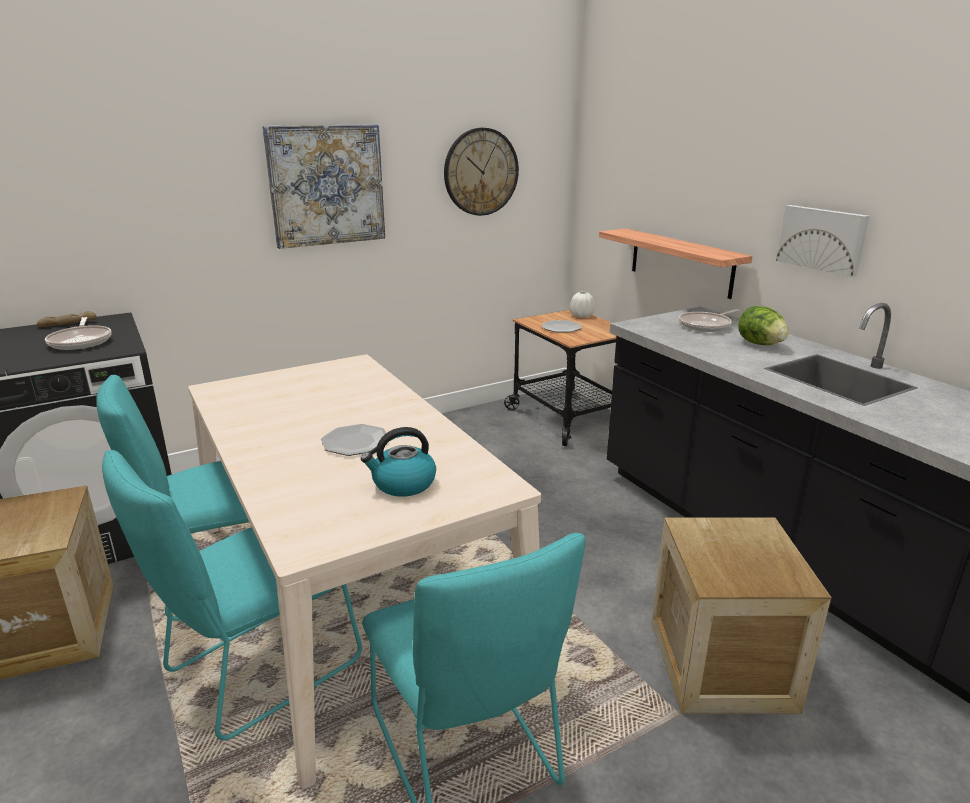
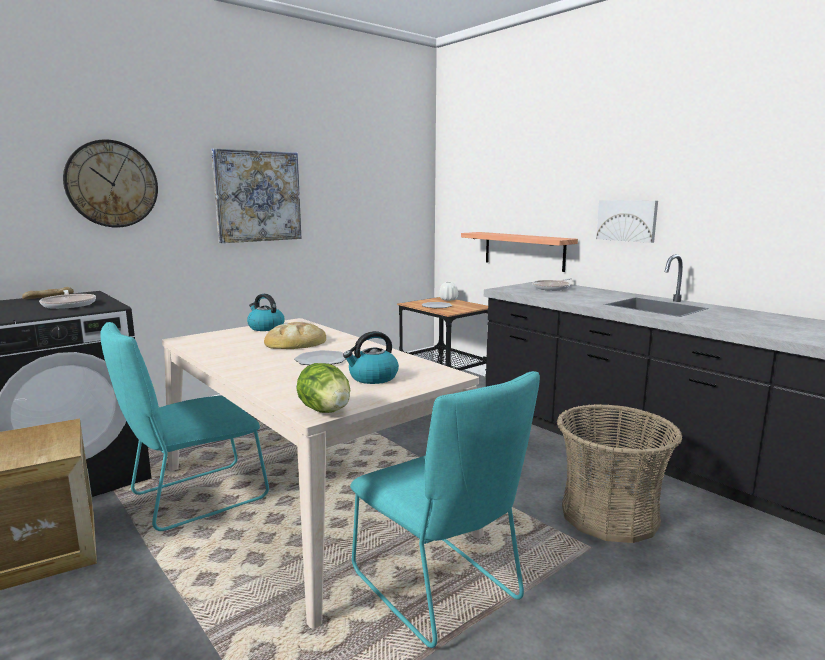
camera: 10 degrees left, 10 degrees down
turquoise chair [102,450,362,740] -> none
wall clock [444,128,519,216] -> wall clock moved to [63,140,158,228]
crate [652,517,831,714] -> basket [557,404,682,543]
lettuce [738,306,789,345] -> lettuce moved to [297,363,350,413]
none -> kettle [247,294,285,331]
none -> bread [264,322,326,349]

